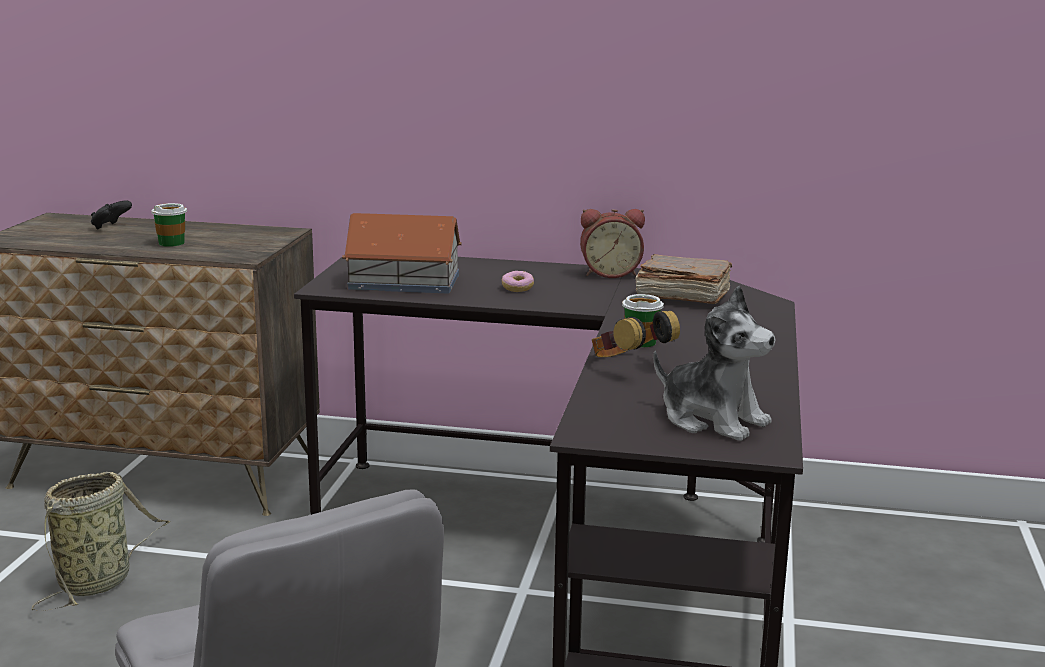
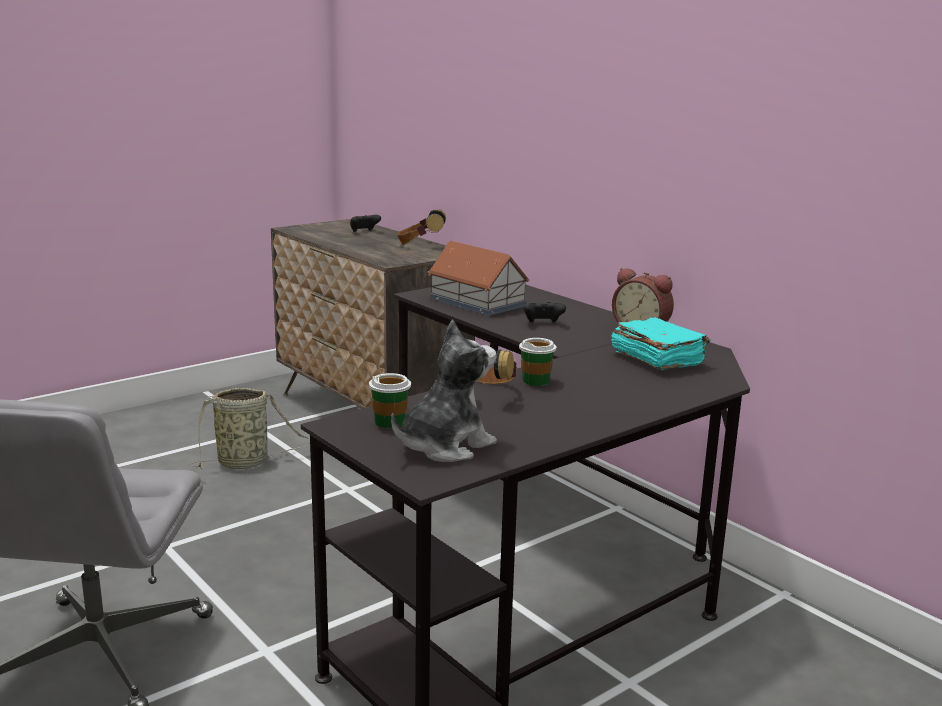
camera: 40 degrees right, 0 degrees up
cup [151,203,187,247] -> cup moved to [369,373,411,428]
donut [502,271,534,292] -> black game controller [524,302,566,322]
brown book [635,254,732,304] -> turquoise book [611,317,711,370]
plush toy [653,286,776,441] -> plush toy turned 120 degrees counterclockwise [391,319,497,462]
none -> headphones [397,209,446,245]

